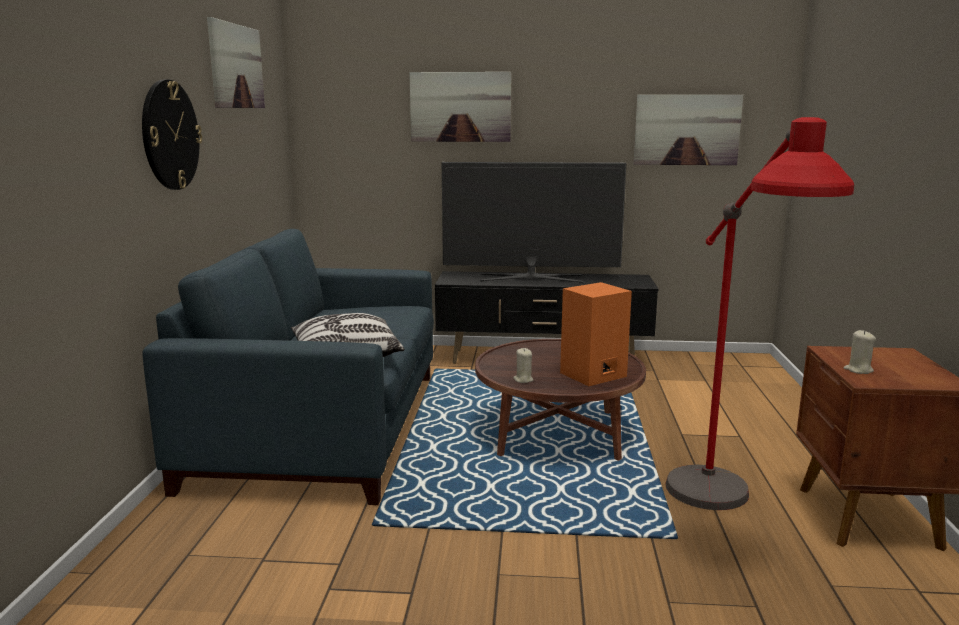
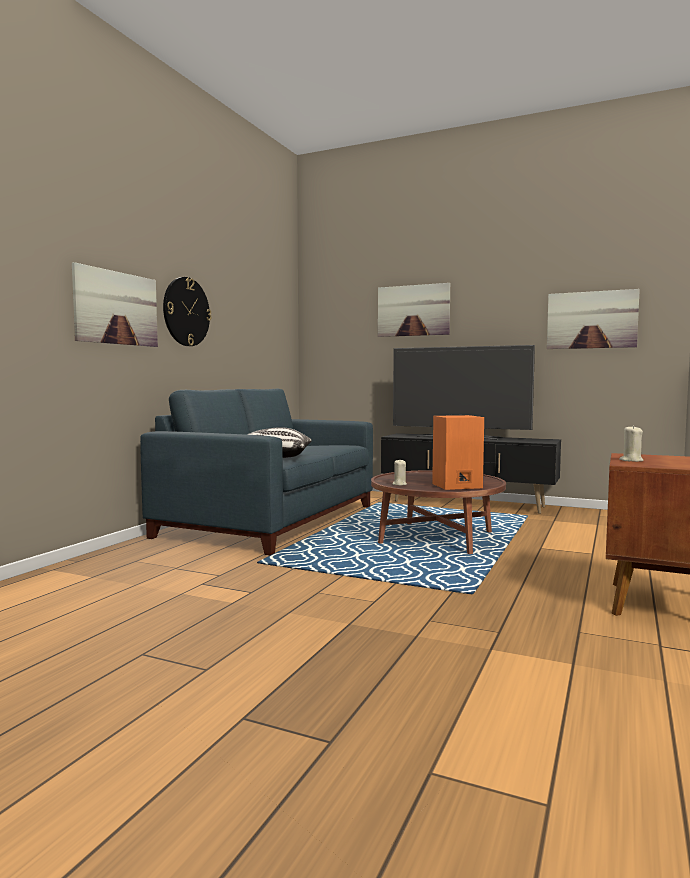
camera: 20 degrees right, 10 degrees down
picture [207,17,265,108] -> picture moved to [72,262,158,347]
red floor lamp [665,117,854,510] -> none

